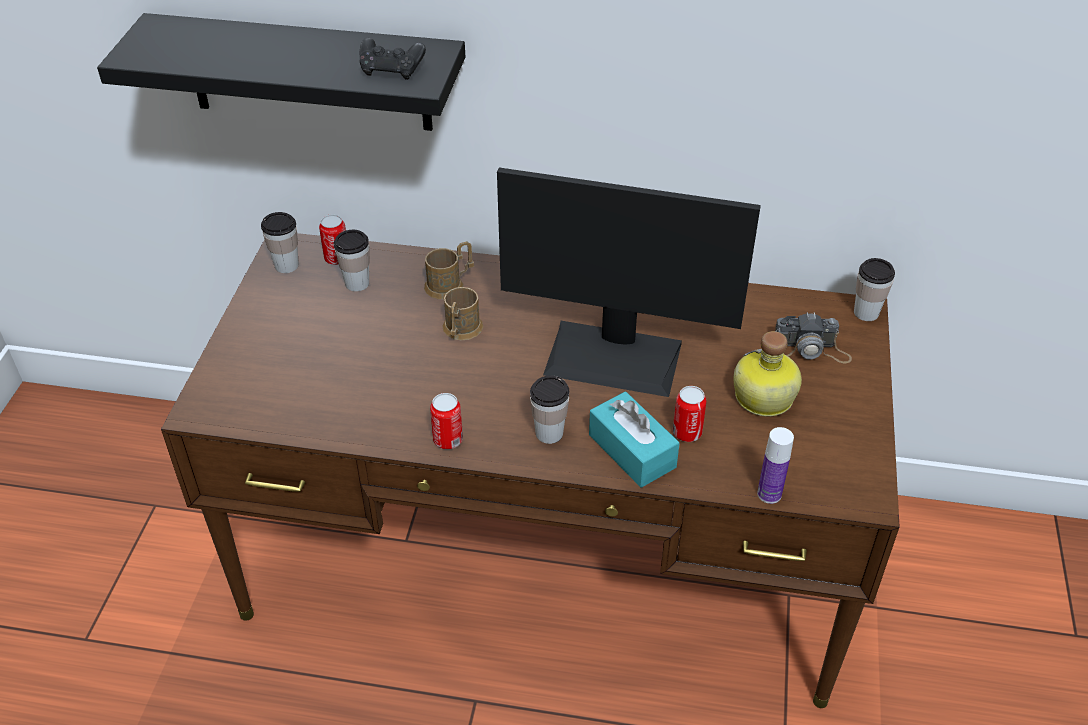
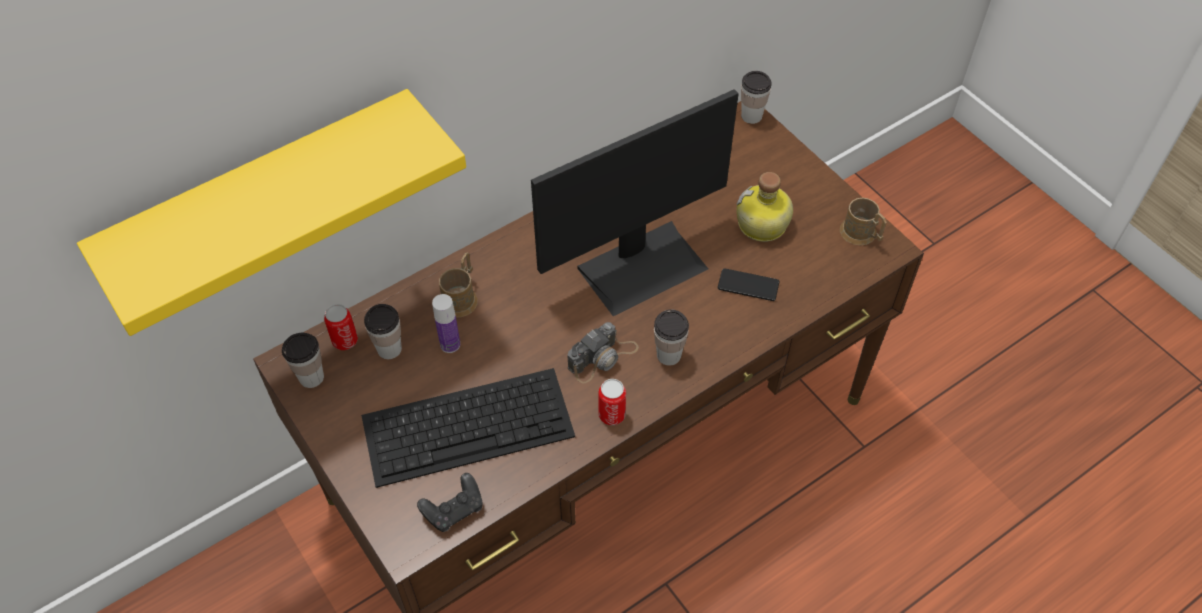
camera: 45 degrees left, 10 degrees up
black shelf [97,13,465,131] -> yellow shelf [77,89,466,336]
black game controller [360,38,426,80] -> black game controller moved to [417,473,482,532]
brown mug [442,287,484,340] -> brown mug moved to [840,197,887,245]
turquoise tissue box [589,391,680,487] -> none
can [673,386,706,442] -> phone [718,268,779,301]
bottle [757,427,794,504] -> bottle moved to [432,294,460,353]
camera [775,312,852,363] -> camera moved to [567,322,639,383]
none -> keyboard [361,368,575,488]

